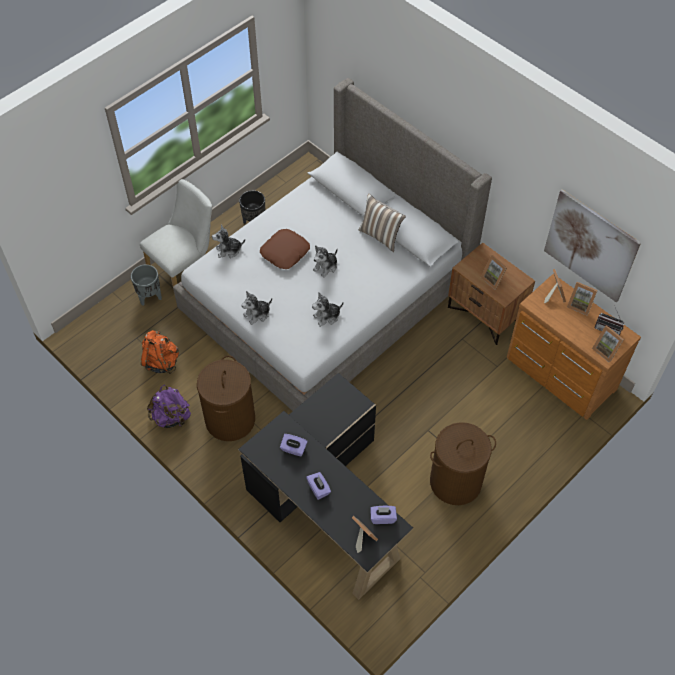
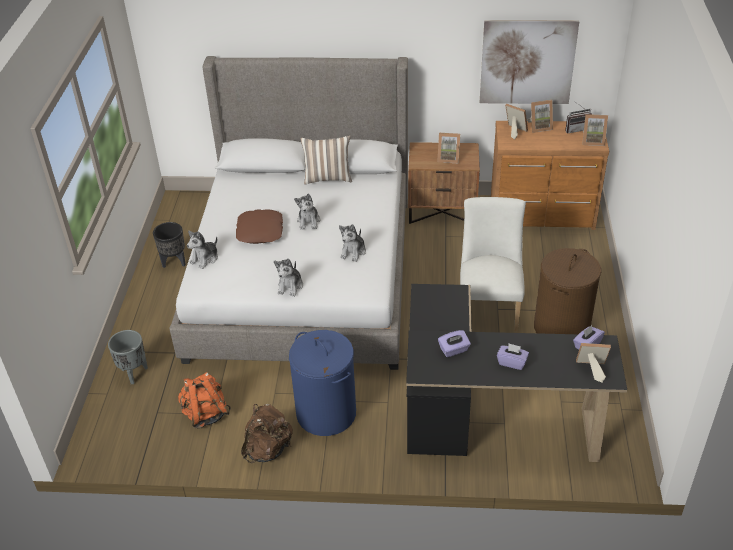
camera: 40 degrees left, 15 degrees down
white chair [140,179,212,287] -> white chair moved to [460,197,526,332]
purple backpack [147,384,191,428] -> brown backpack [241,404,293,463]
brown laundry basket [197,356,255,441] -> blue laundry basket [289,330,356,436]

